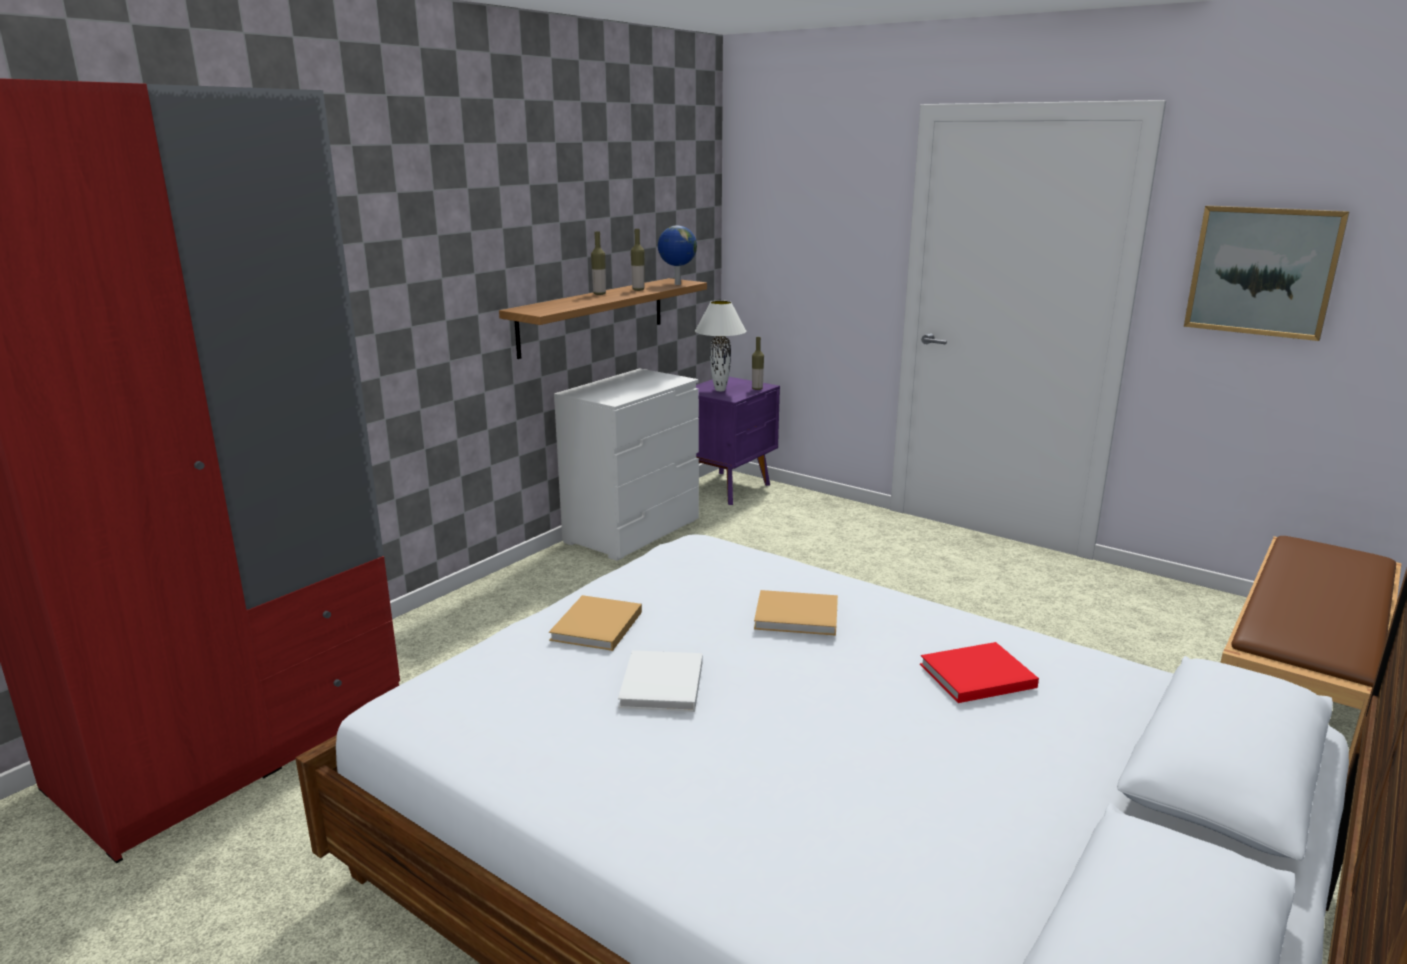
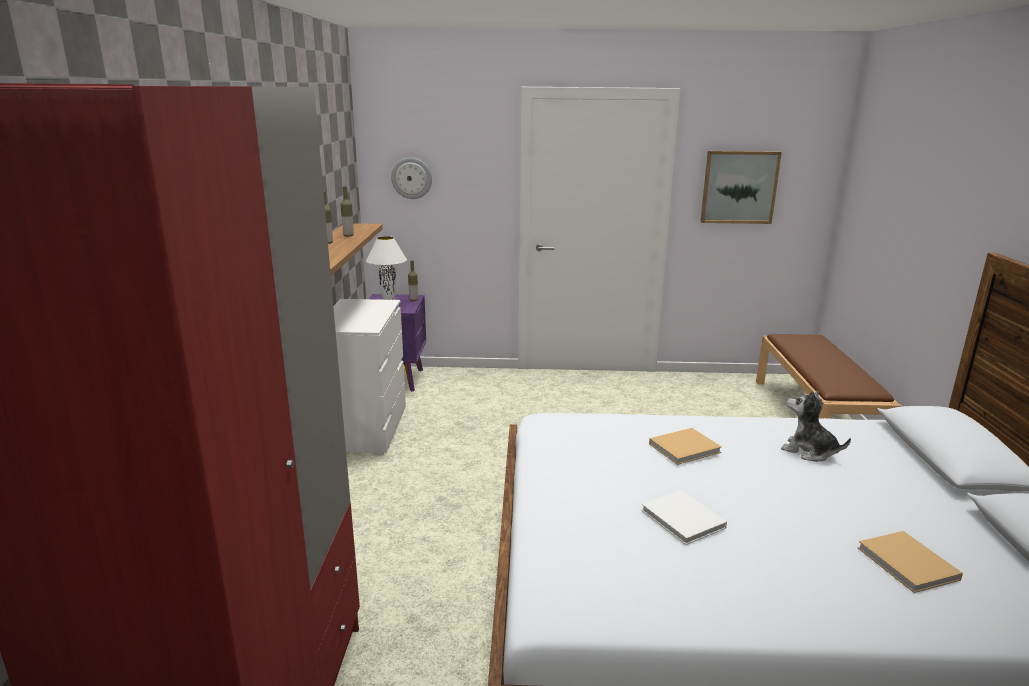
camera: 35 degrees left, 0 degrees up
beige book [549,595,642,651] -> beige book moved to [858,531,963,593]
globe [658,225,697,285] -> none
red book [920,642,1039,703] -> plush toy [781,390,851,462]
none -> wall clock [391,157,432,199]

